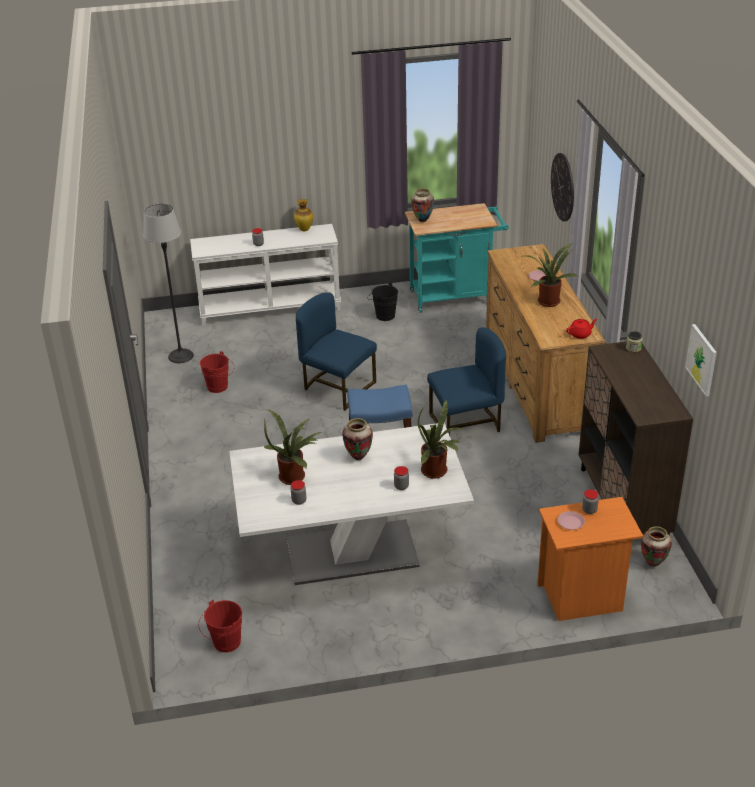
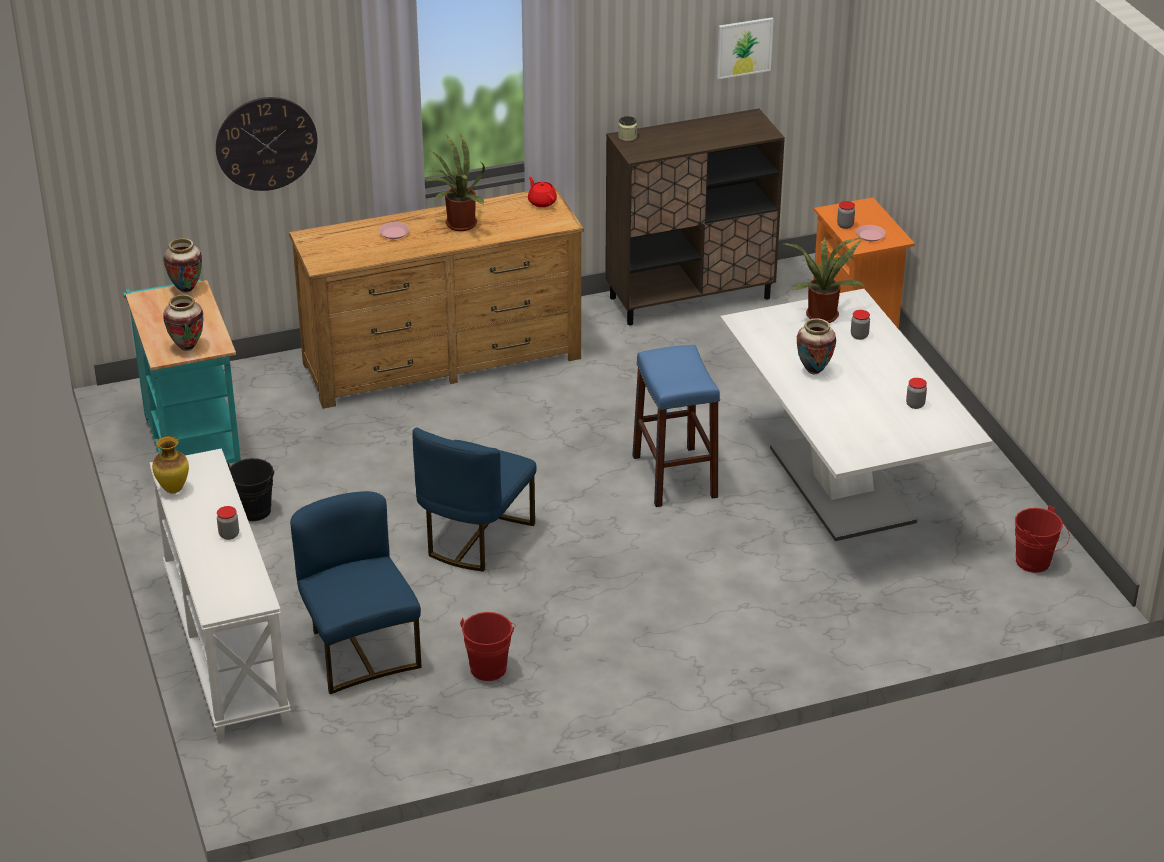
camera: 100 degrees left, 0 degrees up
floor lamp [143,204,194,363] -> none
potted plant [264,409,322,485] -> none
blue chair [427,327,506,436] -> blue chair moved to [290,491,422,694]
vase [641,526,672,567] -> vase moved to [163,238,202,293]

